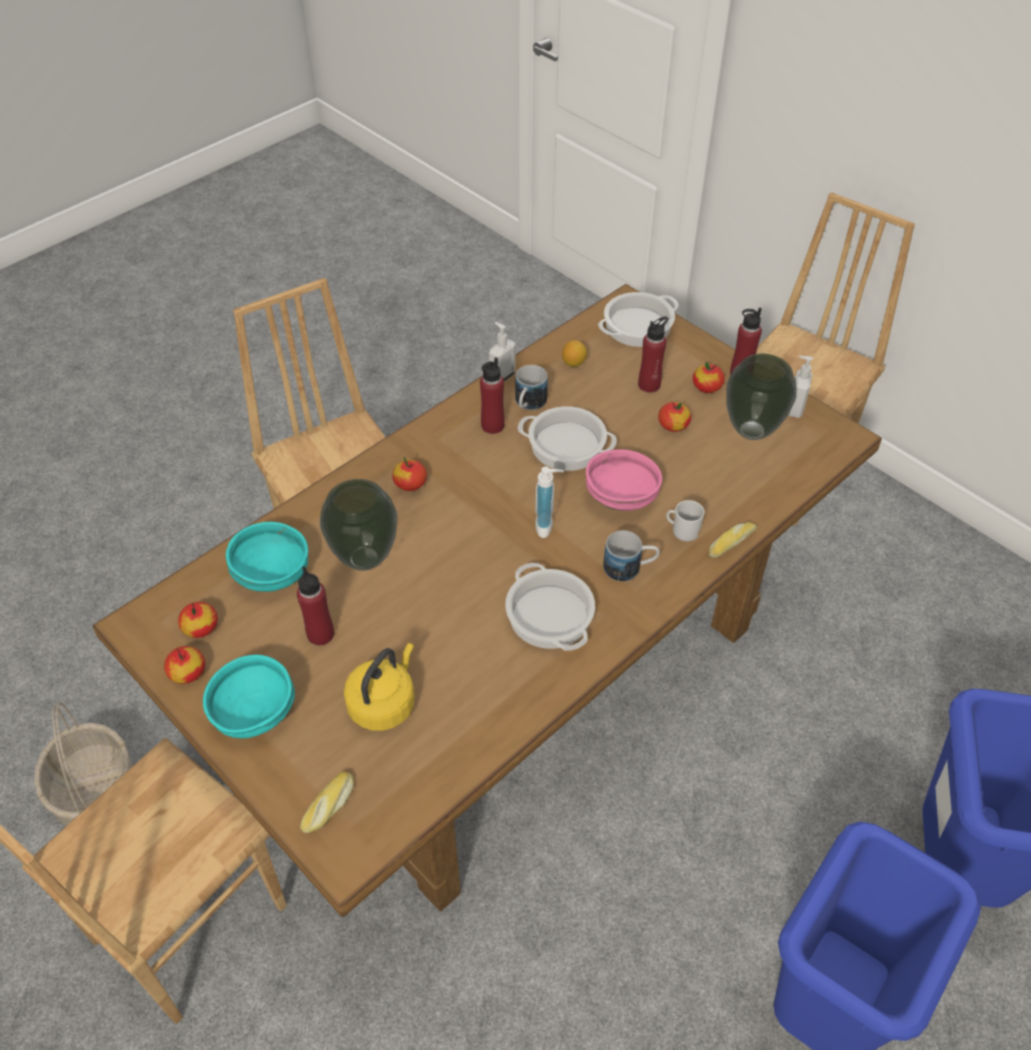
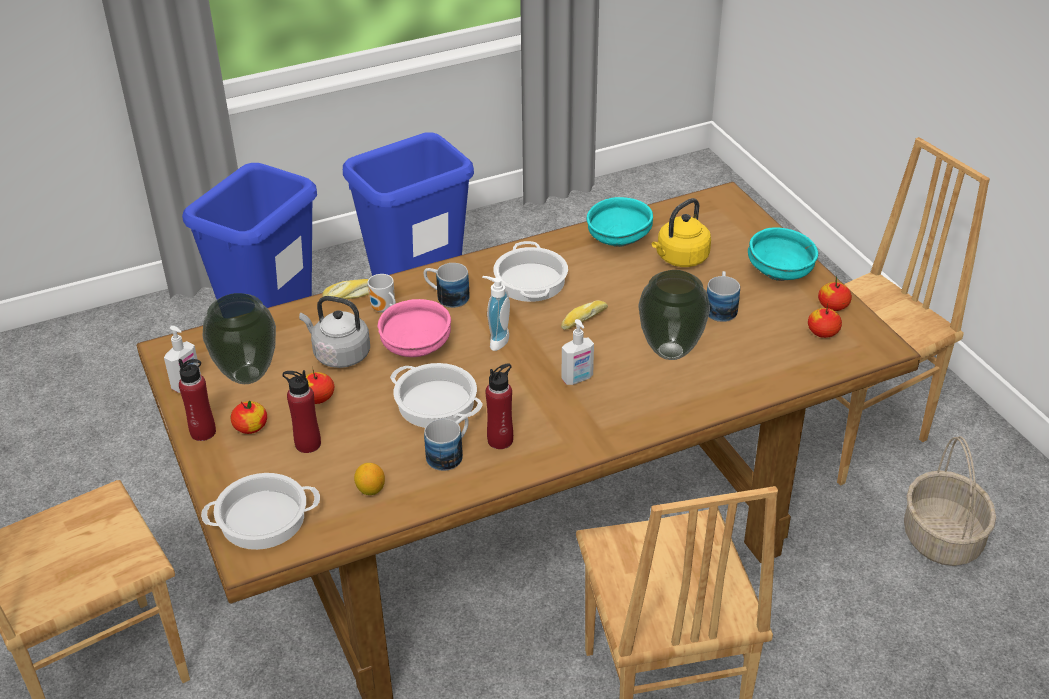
camera: 160 degrees left, 10 degrees down
turquoise bowl [226,522,308,592] -> turquoise bowl moved to [587,197,653,247]
red bottle [297,566,334,645] -> mug [707,271,740,322]
bread [300,772,354,833] -> bread moved to [561,300,608,330]
apple [392,457,427,491] -> none
soap dispenser [489,322,515,382] -> soap dispenser moved to [562,319,594,385]
none -> grey kettle [299,296,370,368]

